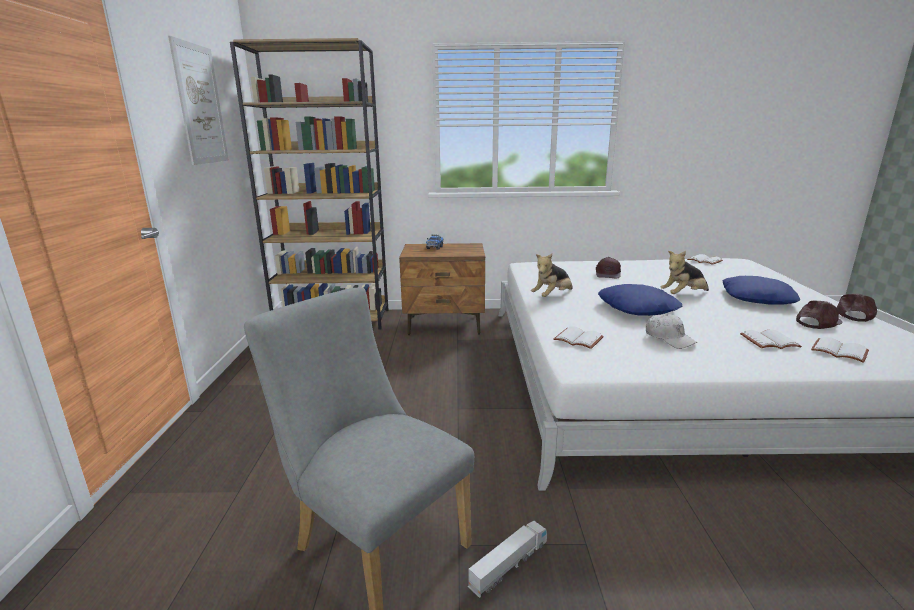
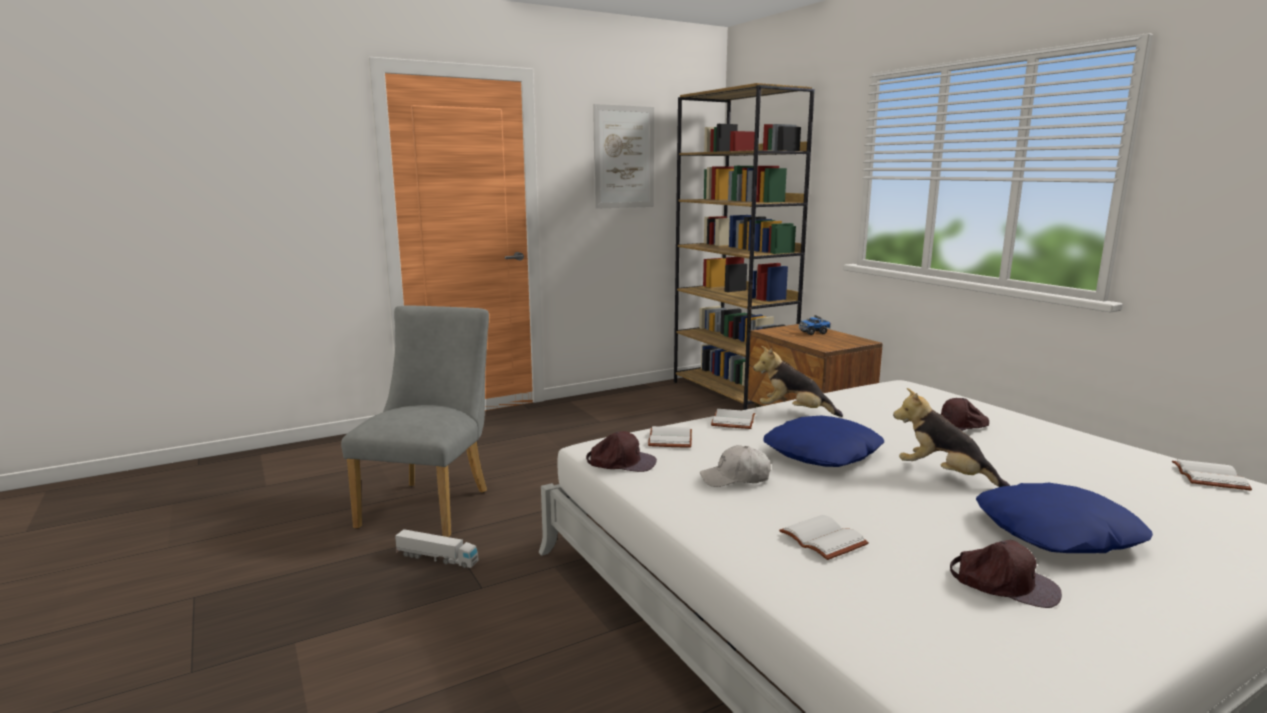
camera: 60 degrees right, 5 degrees down
white cap [646,314,697,349] -> white cap turned 60 degrees clockwise [700,445,771,487]
white book [811,337,869,363] -> white book moved to [711,409,755,429]
brown cap [836,294,877,322] -> brown cap moved to [586,431,657,472]

